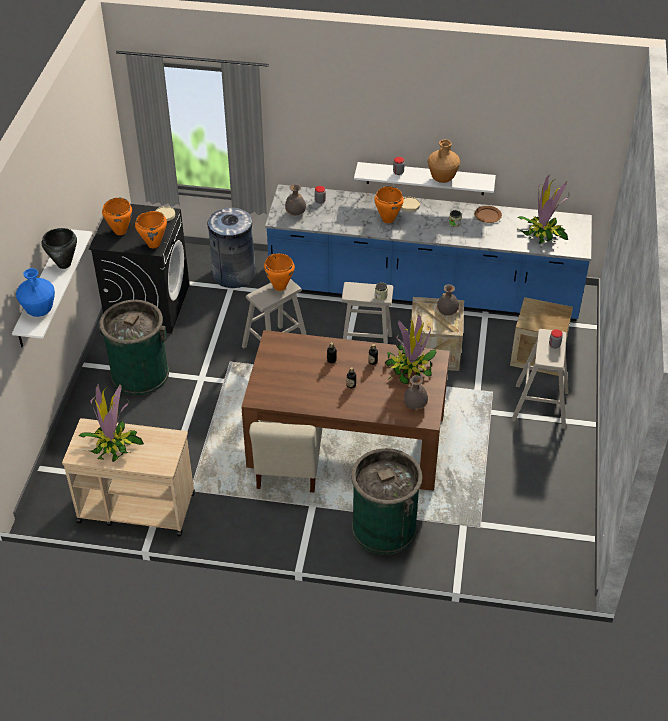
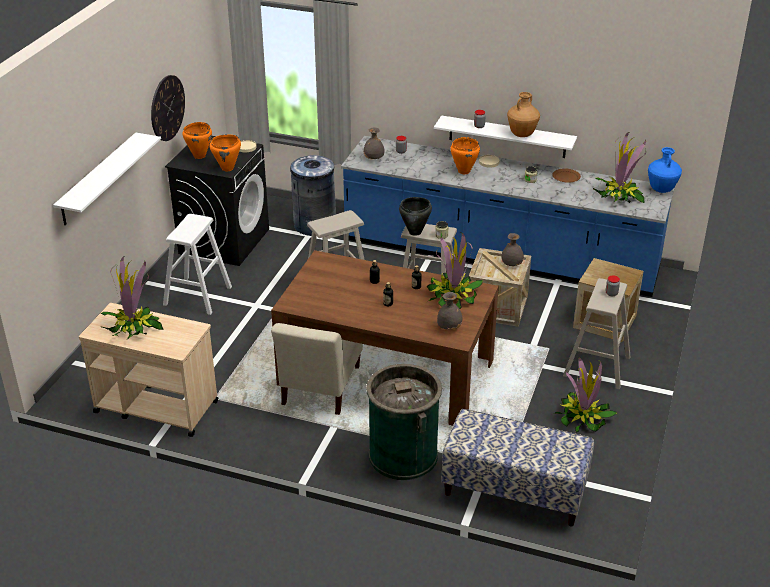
camera: 10 degrees right, 10 degrees down
blue vase [16,268,55,317] -> blue vase moved to [648,147,682,193]
black cooking pot [42,228,77,269] -> black cooking pot moved to [399,197,432,236]
green trash can [98,300,169,395] -> white stool [163,214,232,315]
orange cooking pot [264,253,295,291] -> none
none -> wall clock [151,75,185,141]
none -> bench [441,409,594,527]
none -> potted plant [555,357,617,433]

